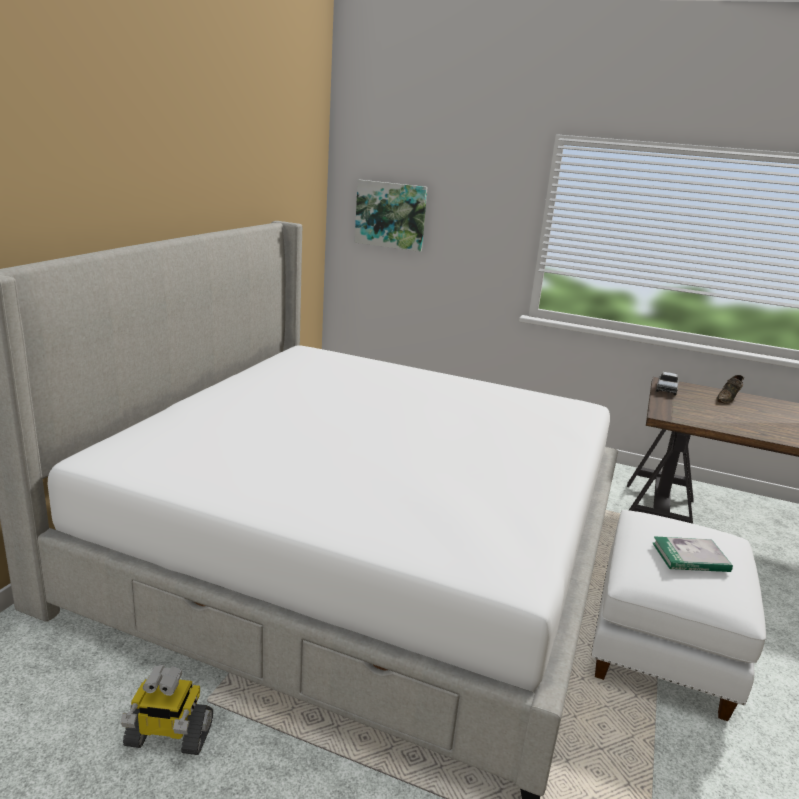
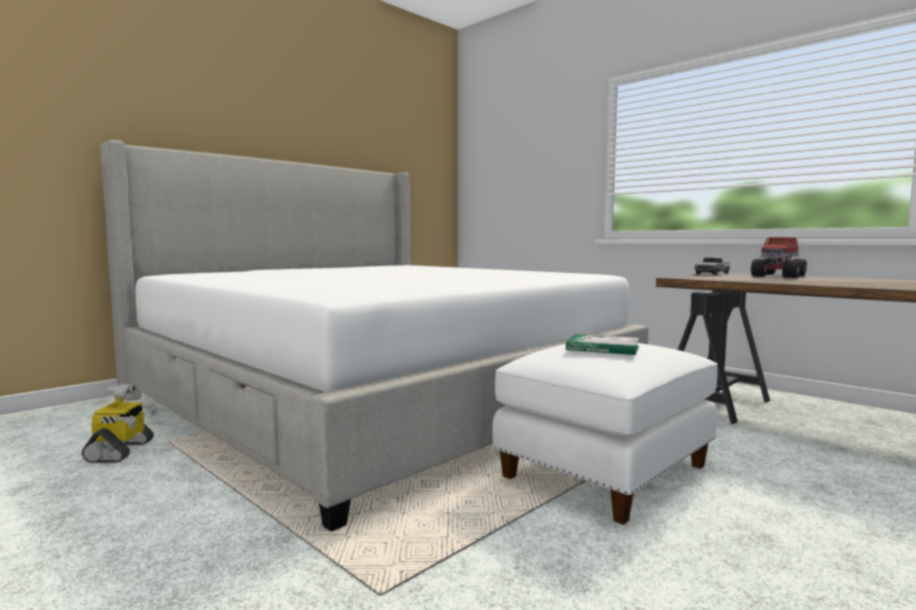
camera: 25 degrees right, 15 degrees down
toy robot [121,665,213,755] -> toy robot turned 120 degrees counterclockwise [82,384,157,463]
picture [355,180,427,252] -> none
brown shoe [716,375,744,404] -> toy truck [751,237,807,278]

